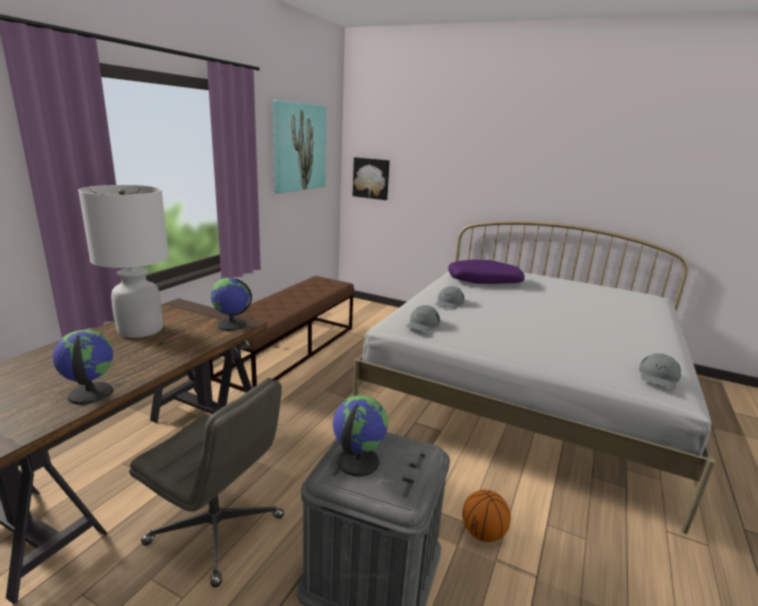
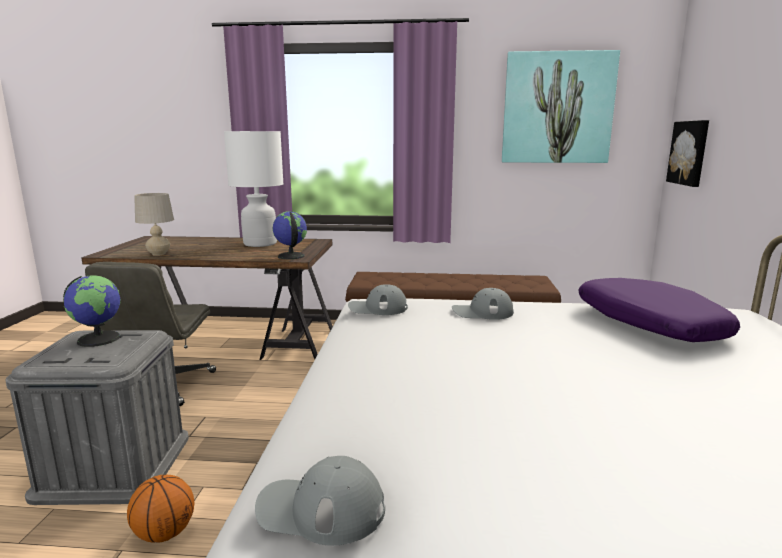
camera: 70 degrees right, 5 degrees down
globe [53,330,113,405] -> beige table lamp [134,193,174,256]

